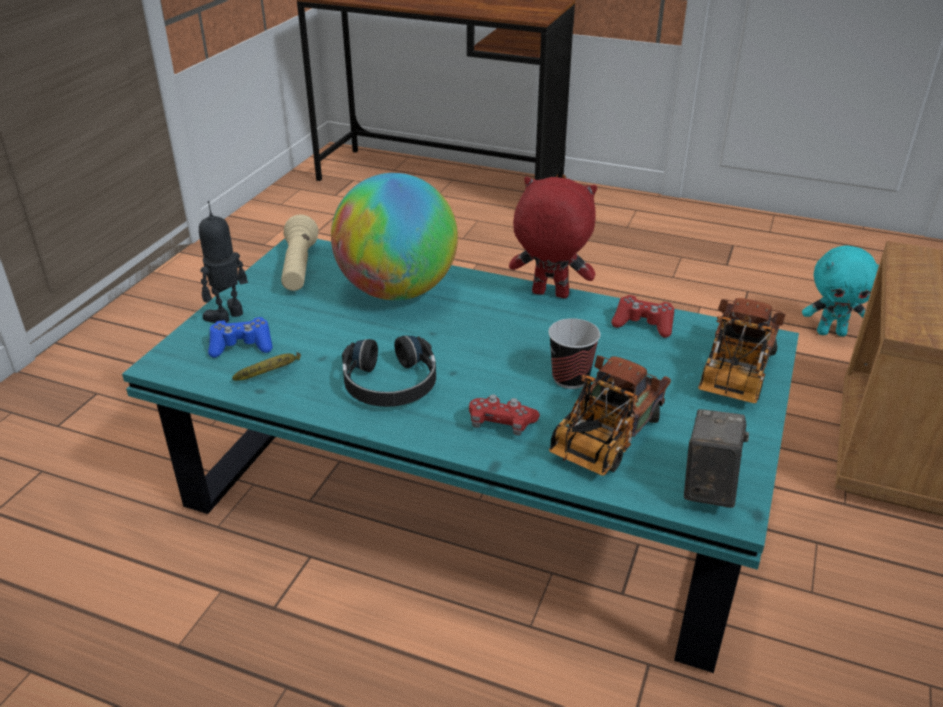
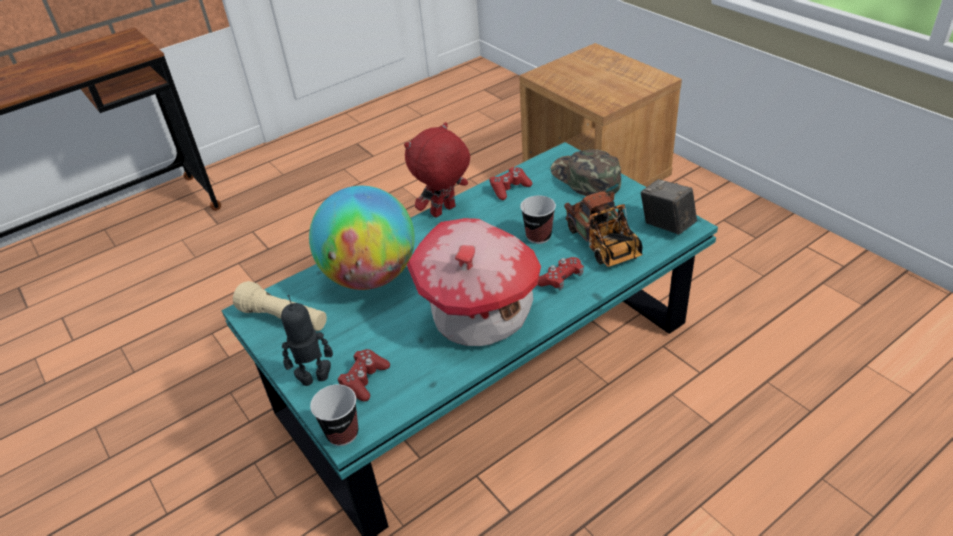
camera: 55 degrees left, 5 degrees up
toy robot [199,201,248,323] -> toy robot turned 90 degrees clockwise [281,295,333,386]
blue game controller [208,317,273,358] -> red game controller [338,349,390,401]
banana [232,352,301,381] -> none
black headphones [342,336,436,407] -> toy house [407,218,541,346]
toy truck [698,298,785,403] -> green cap [551,149,621,196]
turquoise plush toy [802,245,879,336] -> none
none -> cup [310,384,358,446]

